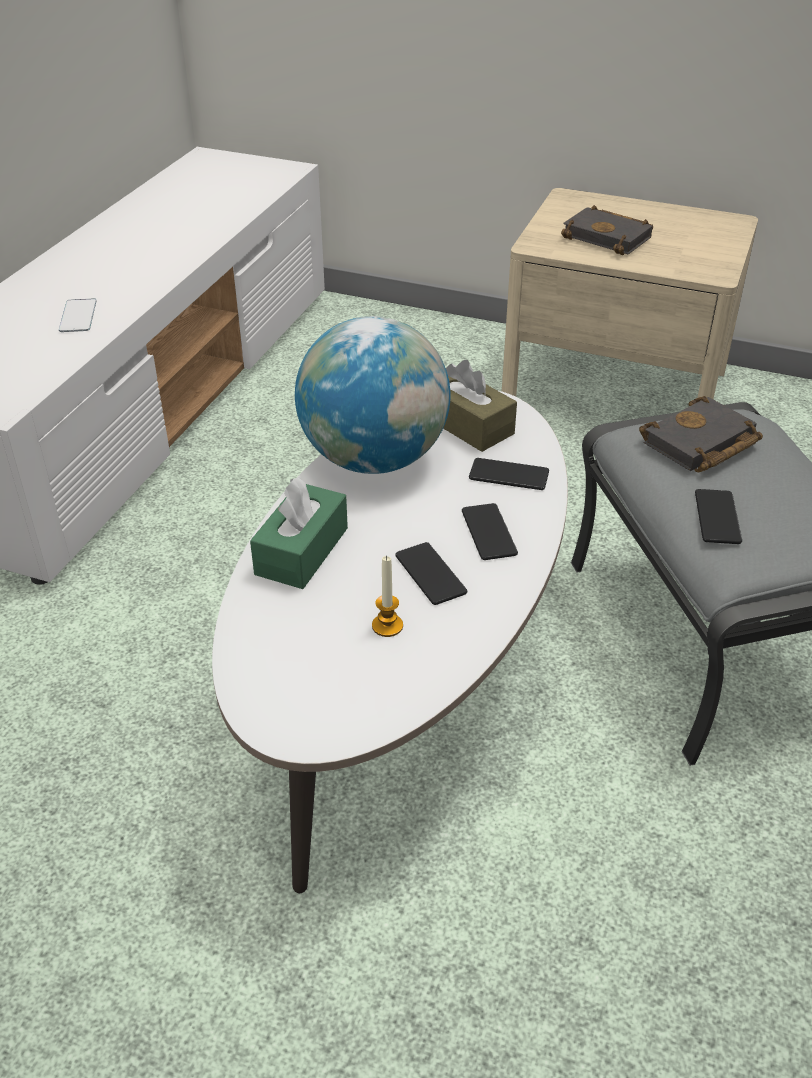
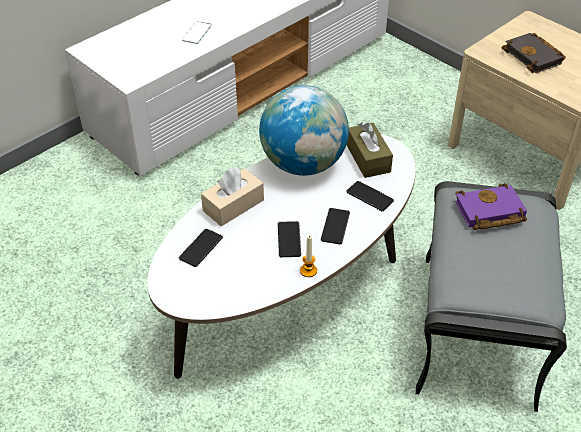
camera: 25 degrees right, 5 degrees up
green tissue box [250,477,348,589] -> beige tissue box [201,167,264,226]
candle [372,556,403,637] -> candle moved to [300,236,317,277]
black book [639,396,763,473] -> purple book [455,183,527,230]
phone [695,489,742,544] -> phone moved to [179,229,223,267]

